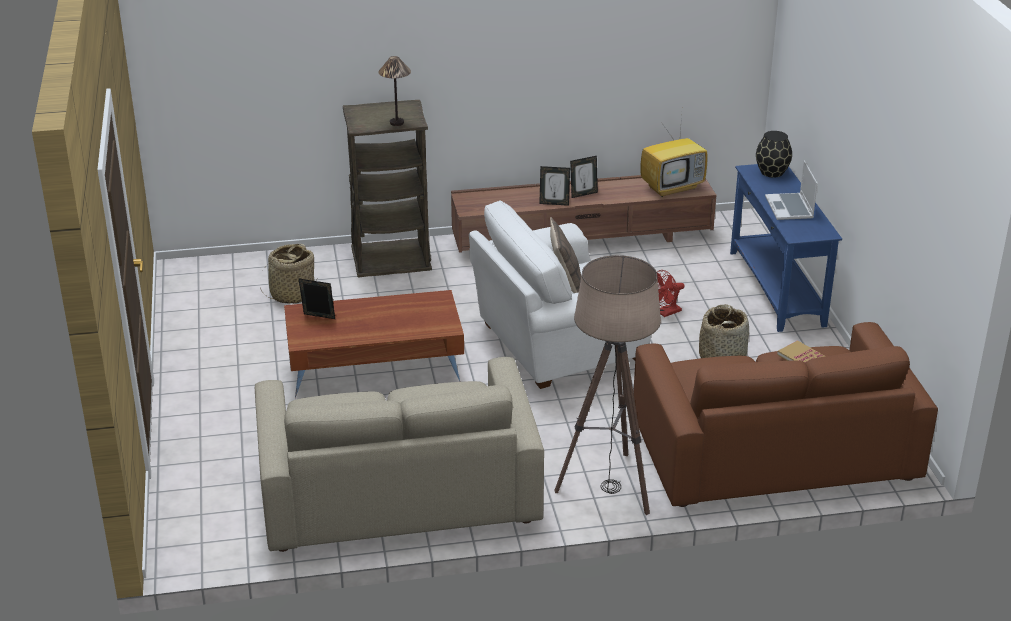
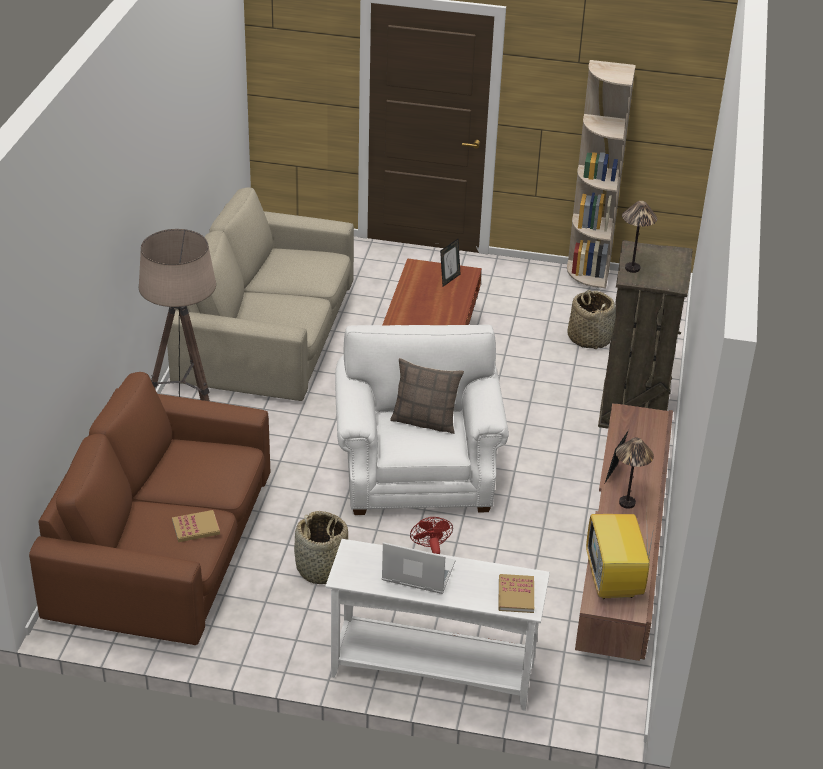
camera: 110 degrees right, 5 degrees up
picture frame [570,156,598,198] -> table lamp [616,438,654,509]
blue console table [730,164,842,332] -> white console table [325,539,550,711]
black vase [756,131,792,178] -> book [498,574,534,613]
none -> beige bookcase [567,60,636,290]

